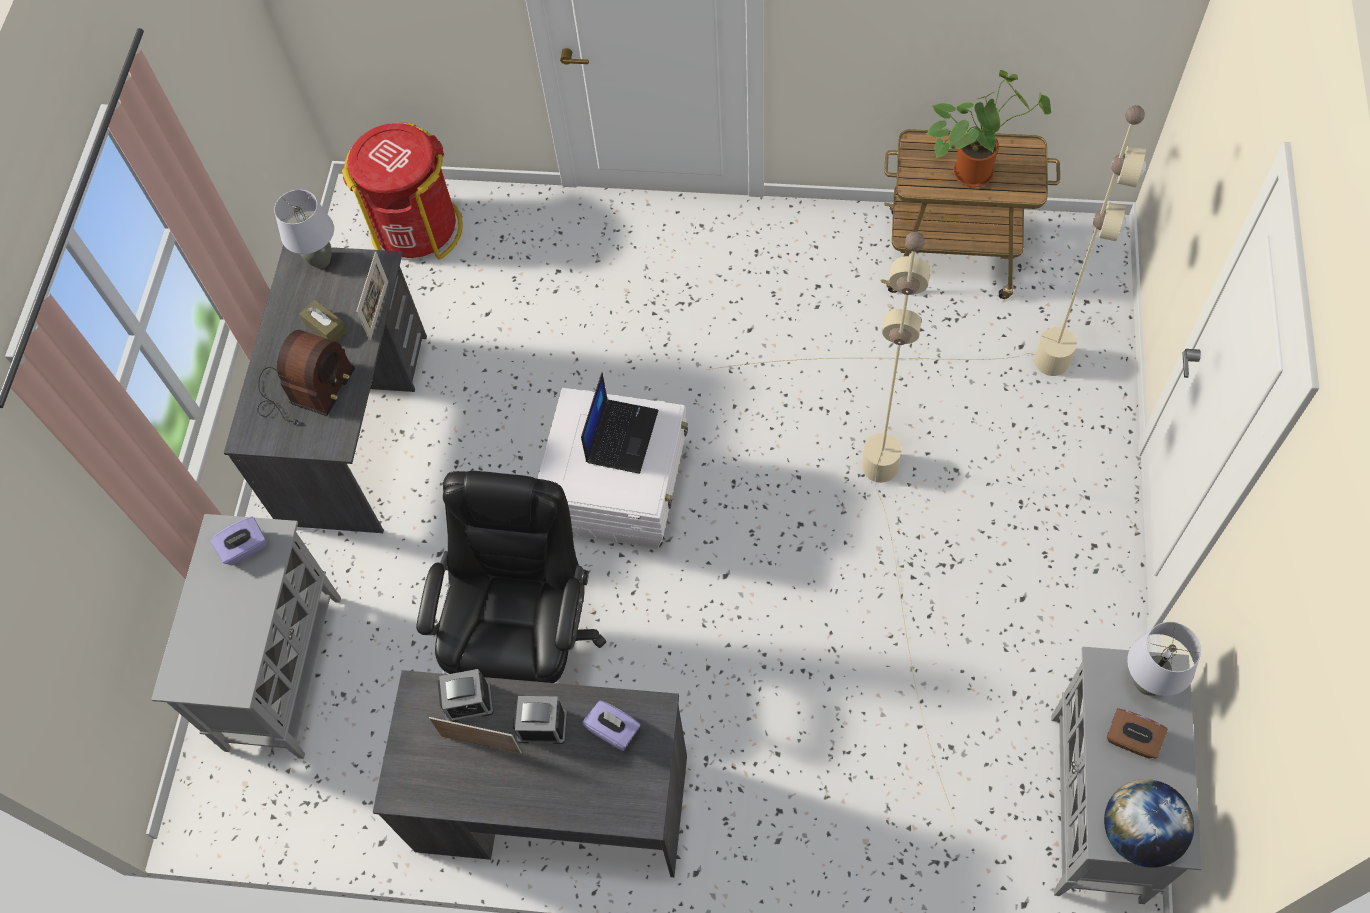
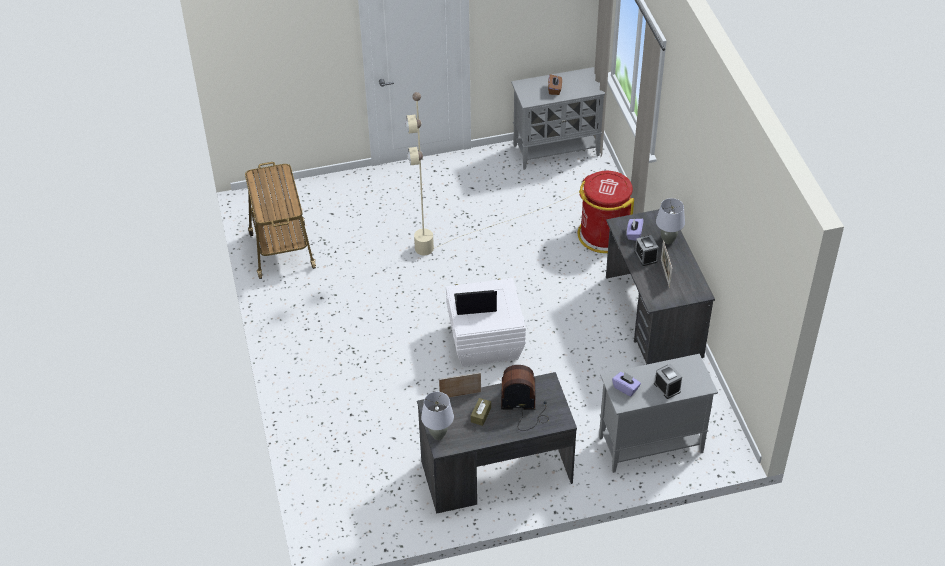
camera: 115 degrees left, 15 degrees down
red trash can [342,122,463,260] -> red trash can moved to [577,171,634,253]
black office chair [416,471,606,683] -> none
alarm clock [438,669,494,722] -> alarm clock moved to [654,364,682,399]
beige floor lamp [706,105,1146,376] -> none
potted plant [926,70,1051,187] -> none
globe [1104,779,1194,868] -> none
grey table lamp [1127,622,1201,696] -> grey table lamp moved to [656,198,685,244]

